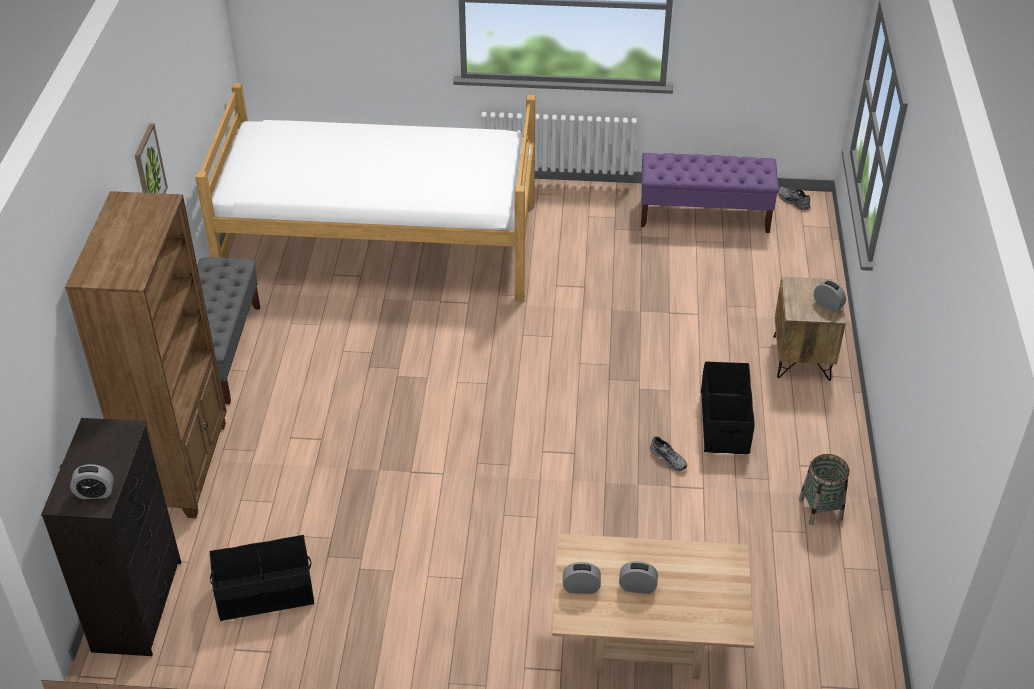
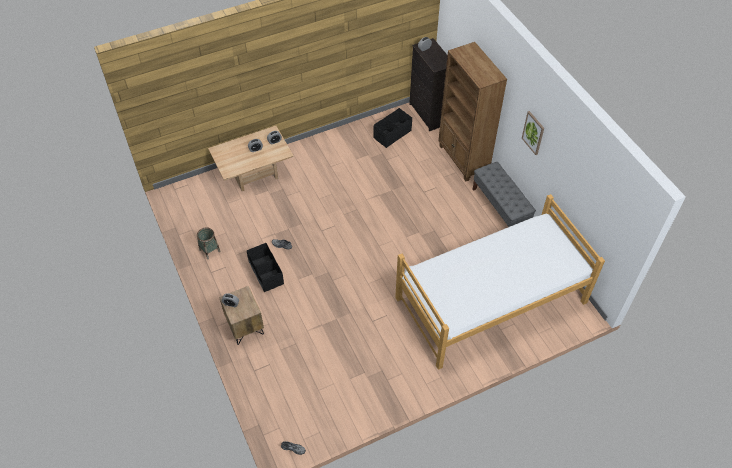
camera: 150 degrees right, 10 degrees up
purple bench [641,153,779,233] -> none

